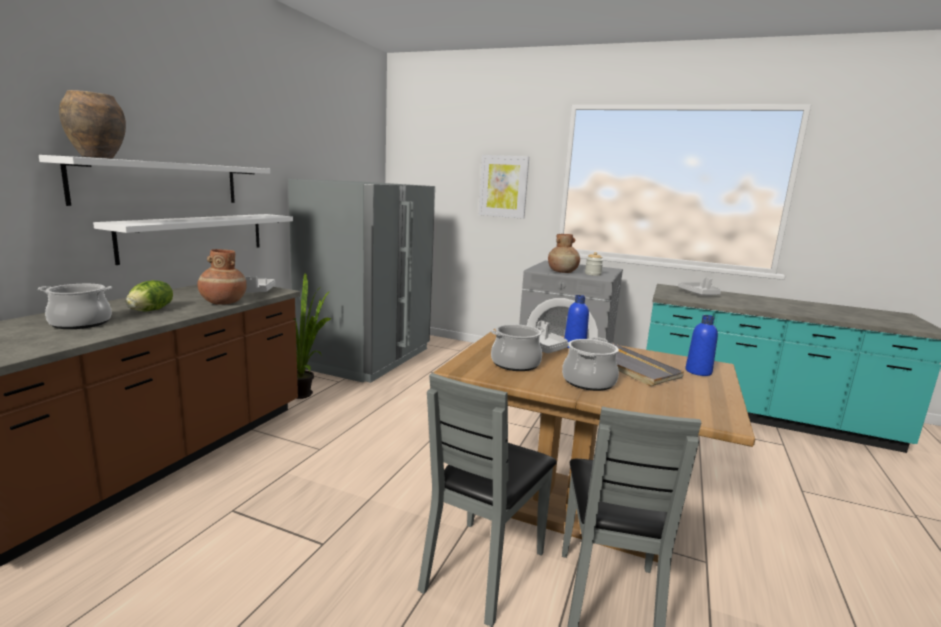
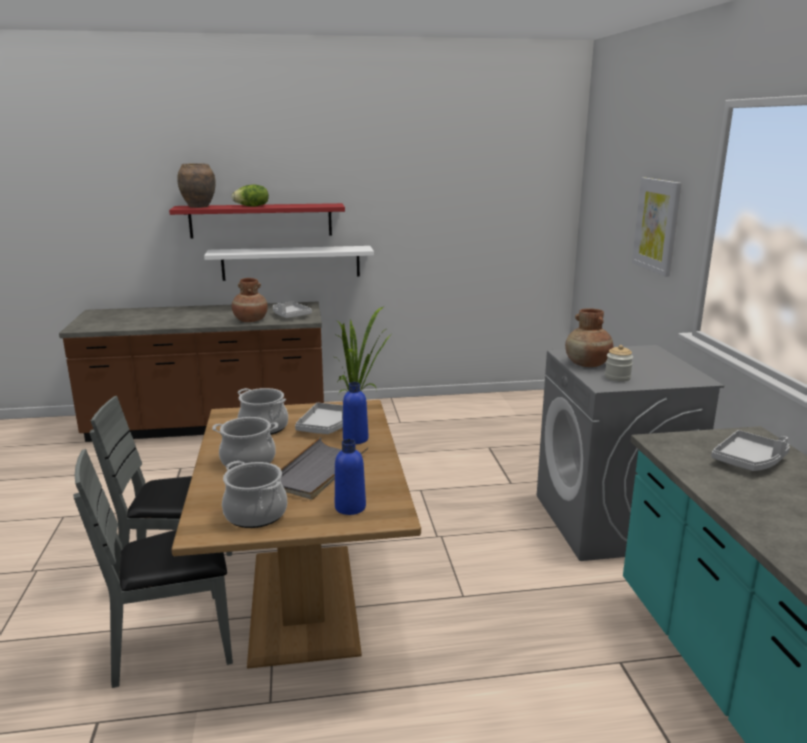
camera: 60 degrees right, 5 degrees up
cooking pot [38,284,112,329] -> cooking pot moved to [222,461,287,528]
white shelf [39,155,270,206] -> red shelf [169,203,345,239]
lettuce [126,280,173,311] -> lettuce moved to [232,185,269,207]
grey fridge [288,179,435,383] -> none

